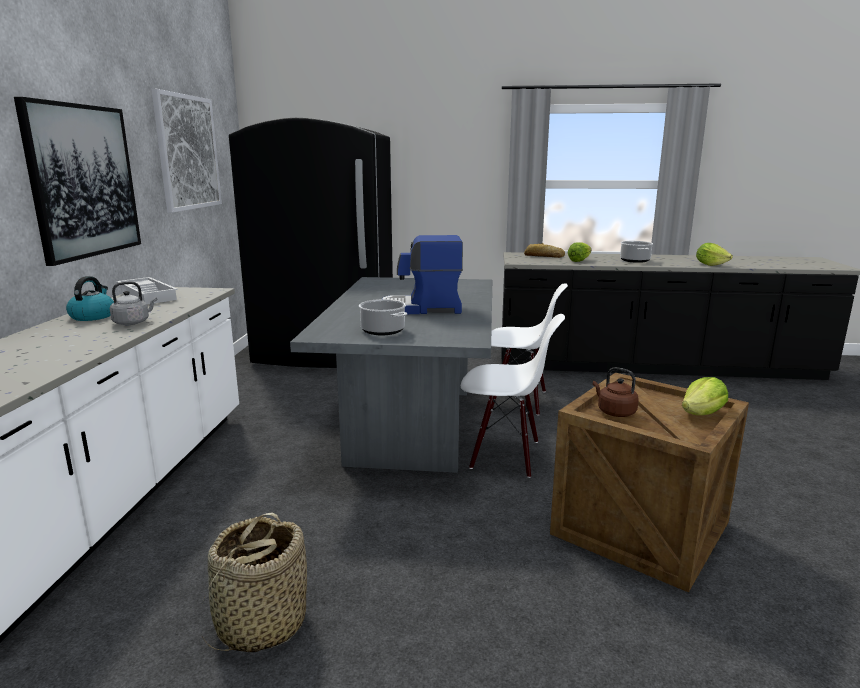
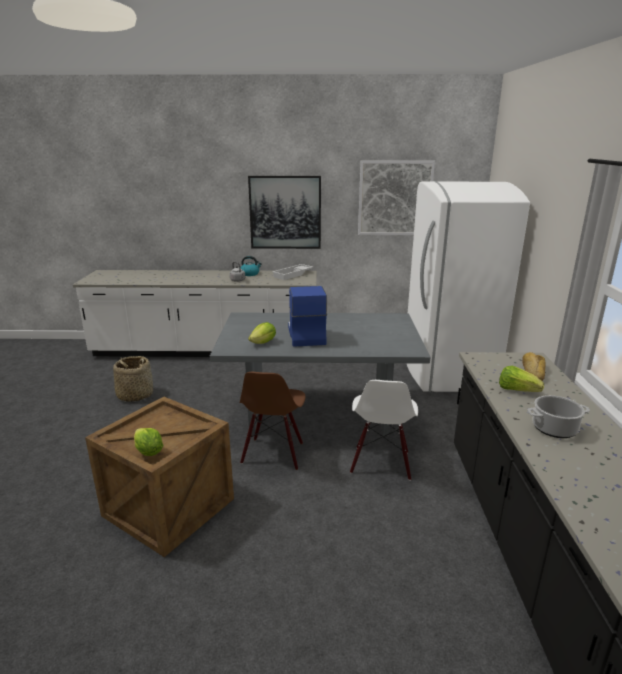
camera: 85 degrees right, 5 degrees up
black fridge [229,118,393,368] -> white fridge [406,181,530,393]
cooking pot [359,299,407,335] -> none
white chair [461,314,565,478] -> brown chair [240,372,306,470]
brown kettle [593,367,639,417] -> none
lettuce [696,243,733,266] -> lettuce moved to [248,322,276,344]

